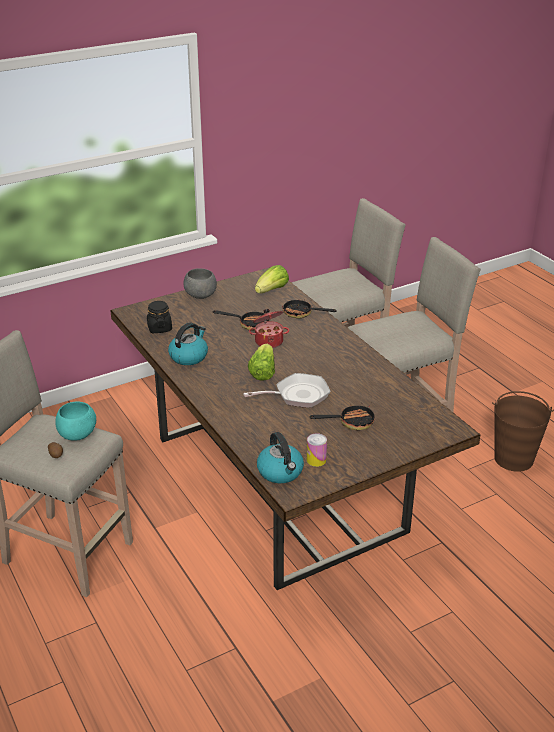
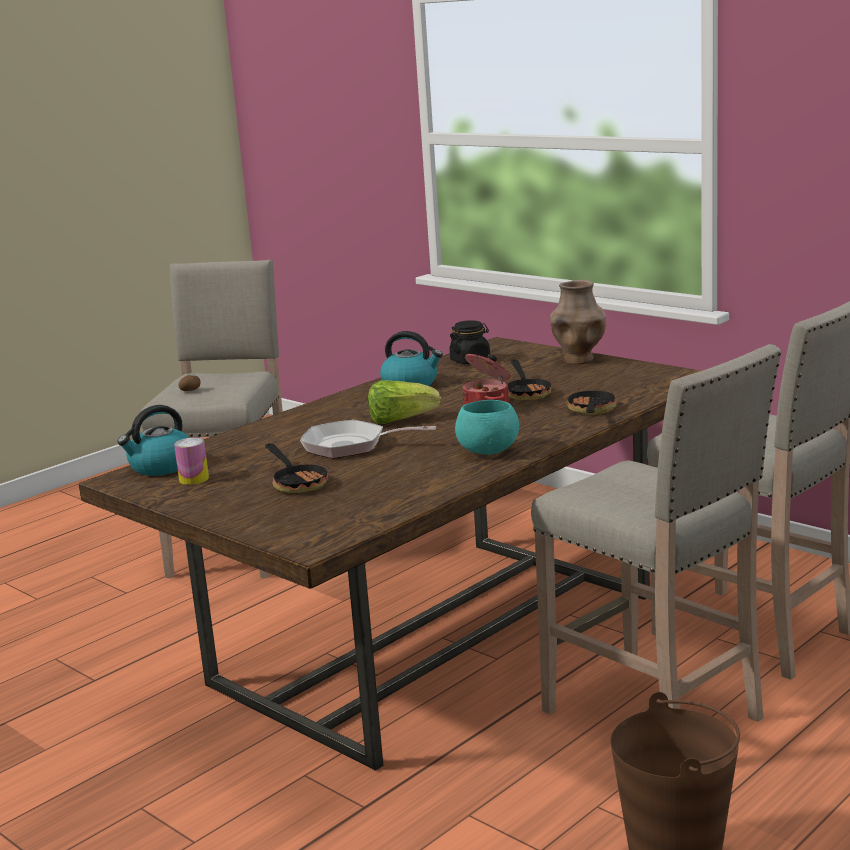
camera: 75 degrees right, 15 degrees down
turquoise bowl [55,402,96,441] -> turquoise bowl moved to [455,400,519,455]
grey bowl [184,268,217,299] -> brown vase [550,280,606,364]
frying pan [243,373,331,408] -> frying pan turned 135 degrees clockwise [300,420,436,459]
lettuce [255,265,289,293] -> none

